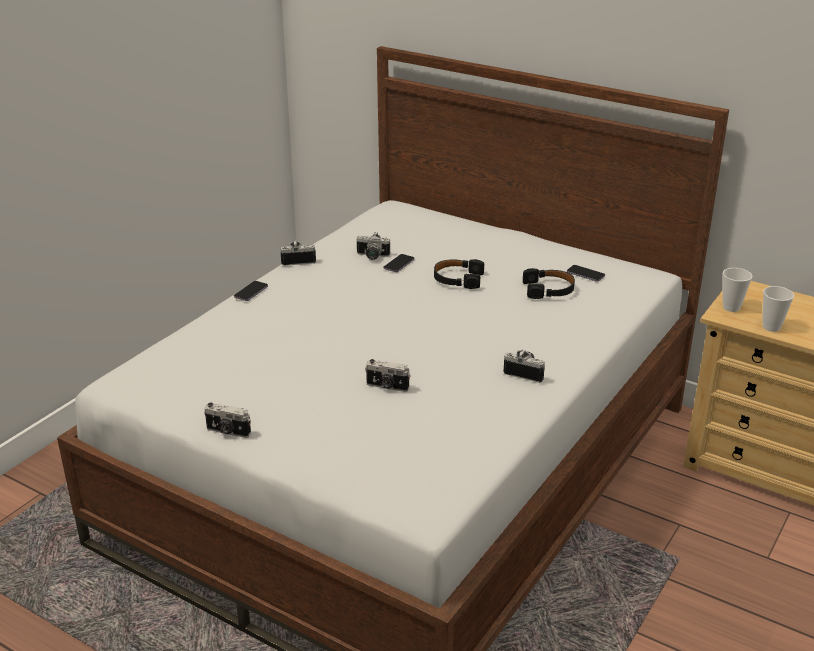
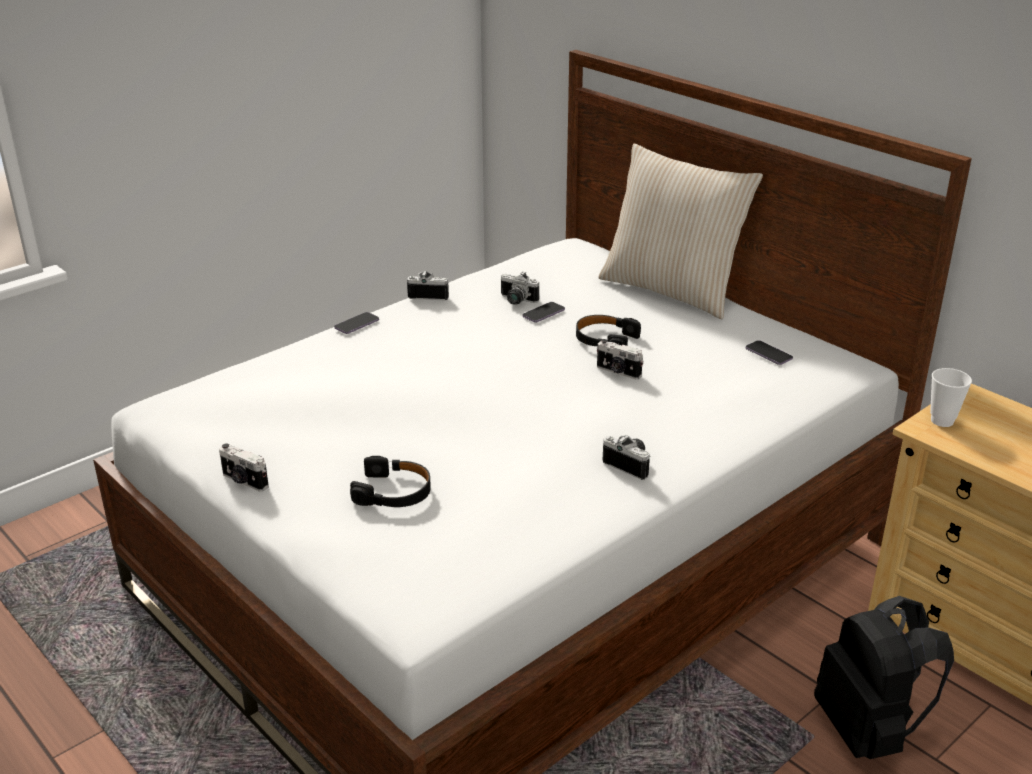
camera: 15 degrees right, 0 degrees up
camera [365,359,410,392] -> camera moved to [597,339,643,380]
black headphones [523,268,575,299] -> black headphones moved to [350,456,431,507]
cup [762,286,794,332] -> none
none -> beige pillow [598,144,763,319]
none -> black backpack [814,596,954,759]

